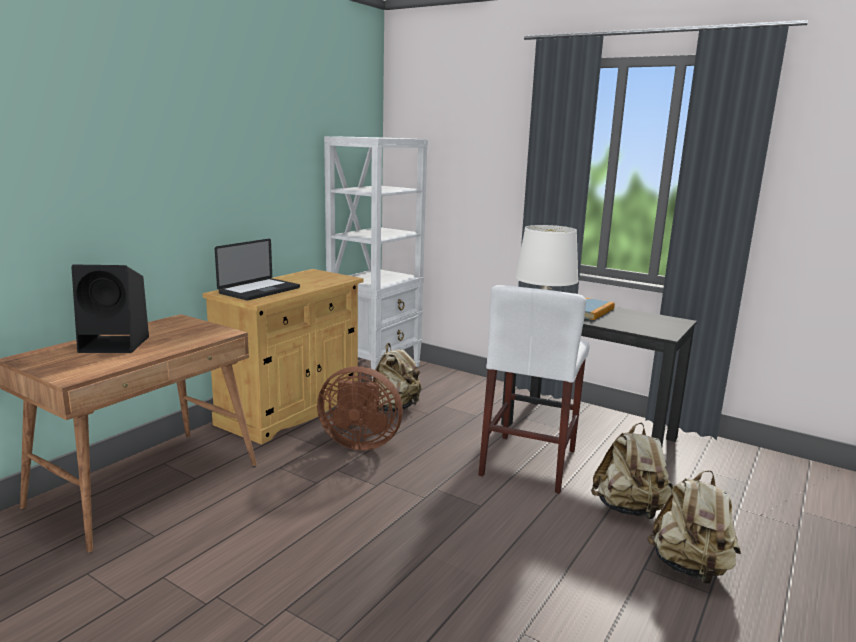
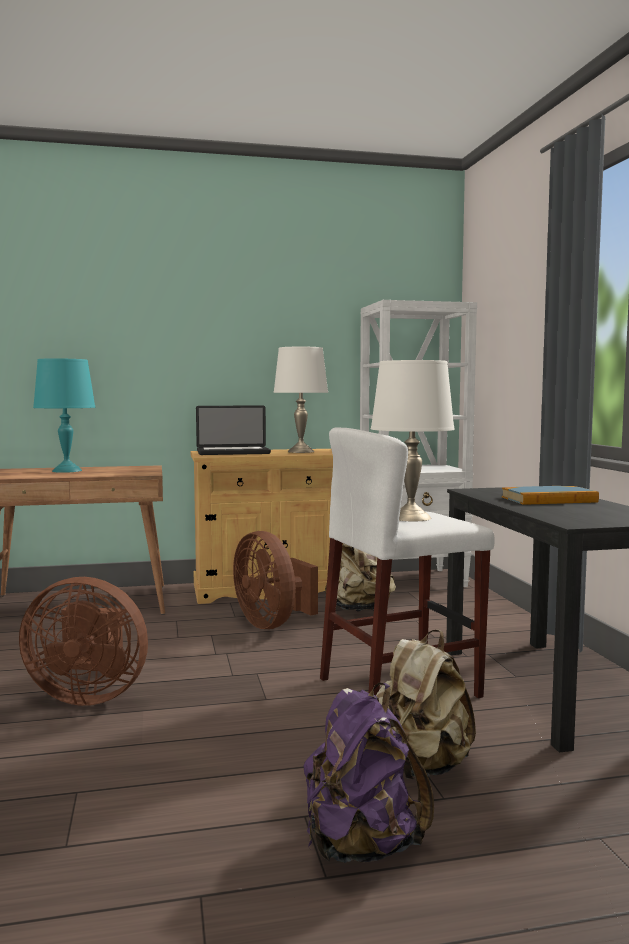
camera: 45 degrees right, 10 degrees down
black speaker [71,265,149,353] -> turquoise table lamp [33,358,96,473]
beige backpack [647,470,741,584] -> purple backpack [304,683,434,863]
none -> brown fan [19,577,148,706]
none -> white table lamp [273,347,328,453]

